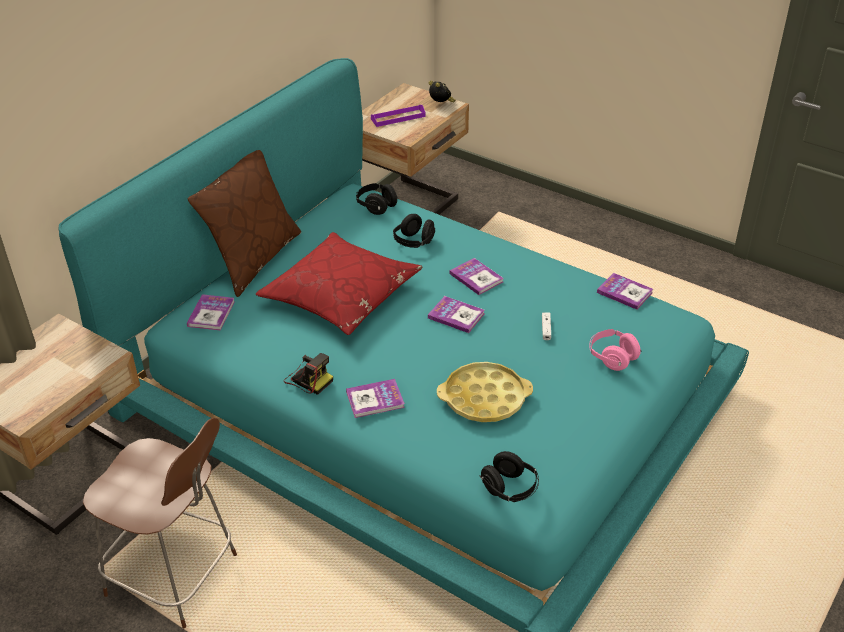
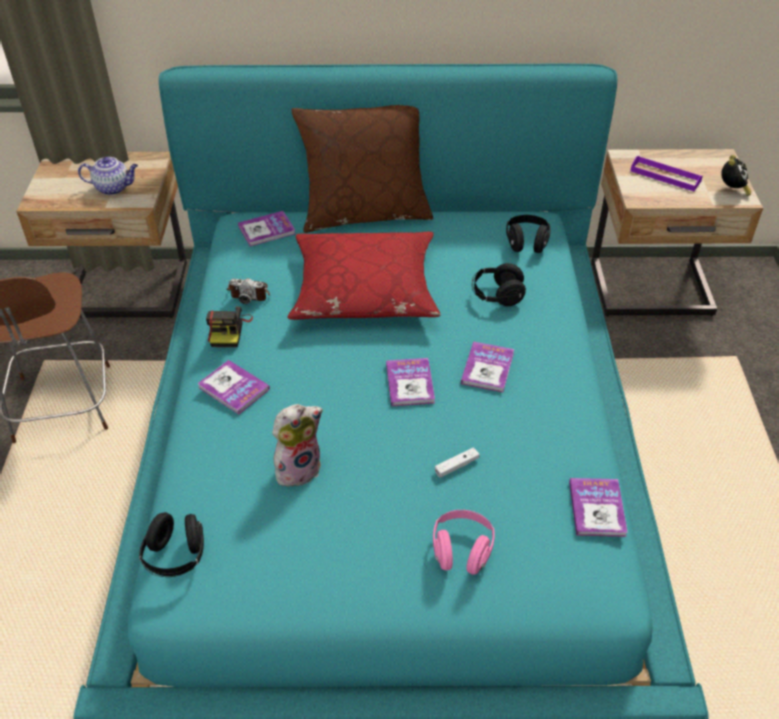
camera: 55 degrees right, 5 degrees up
yellow tray [437,362,533,422] -> plush toy [273,404,323,487]
none -> teapot [78,157,138,195]
none -> camera [226,278,270,304]

